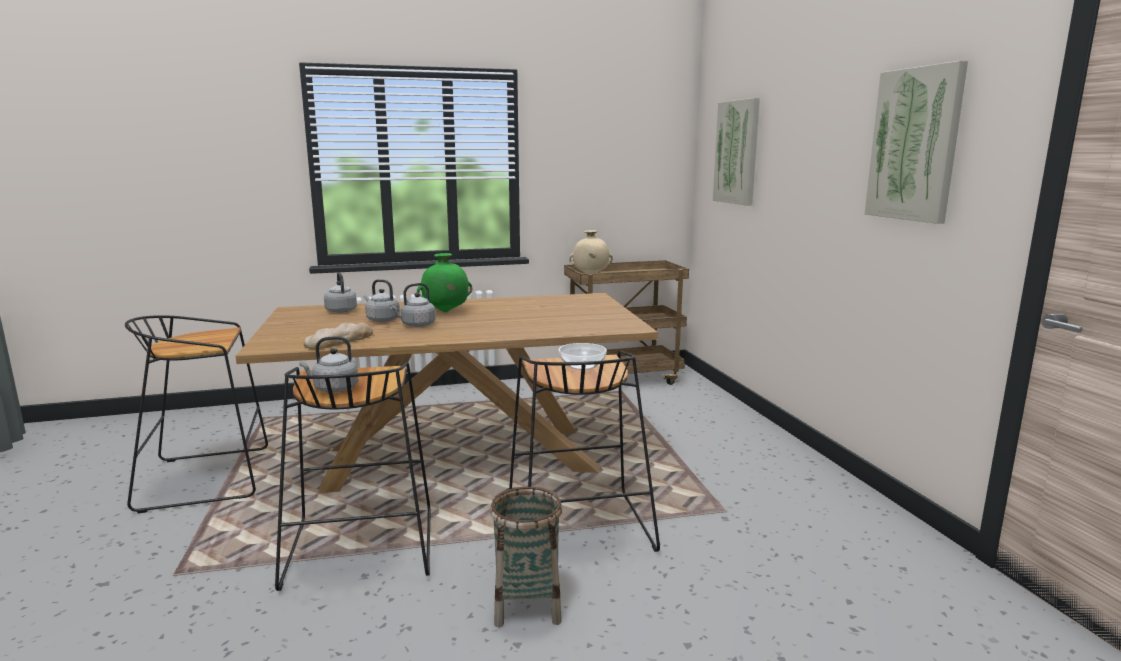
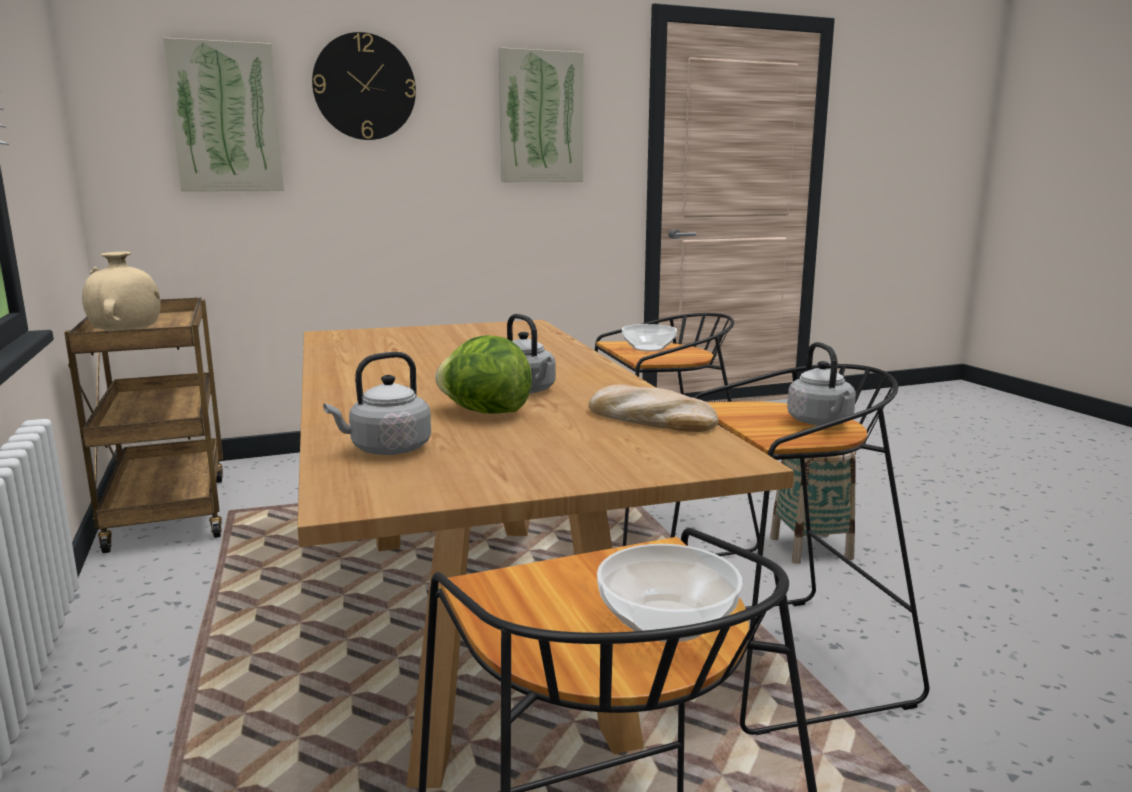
camera: 95 degrees left, 0 degrees up
grey kettle [364,279,400,322] -> lettuce [435,335,532,414]
green vase [417,253,473,312] -> none
none -> wall clock [312,32,416,140]
none -> bowl [597,544,743,642]

